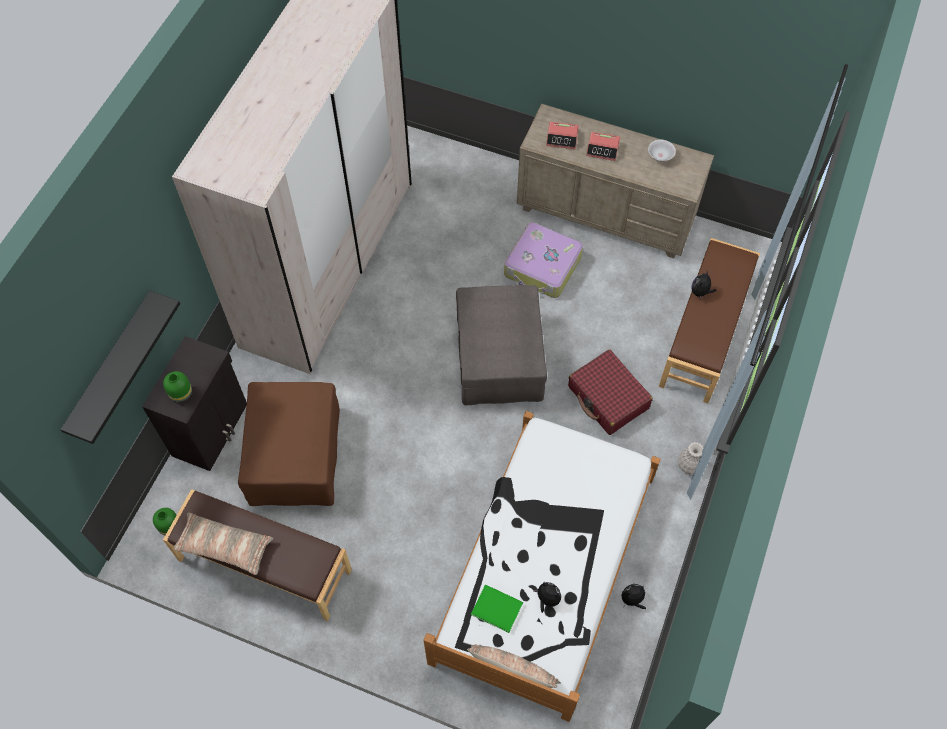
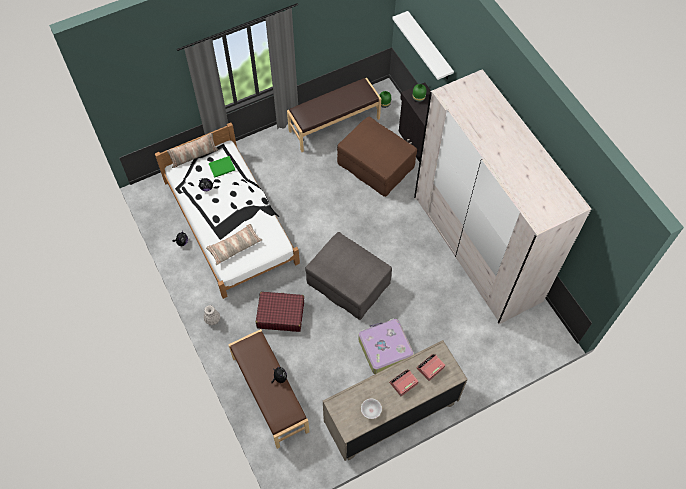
camera: 130 degrees right, 0 degrees up
black shelf [60,290,180,444] -> white shelf [392,11,454,80]
pillow [173,513,273,575] -> pillow moved to [206,224,262,265]

